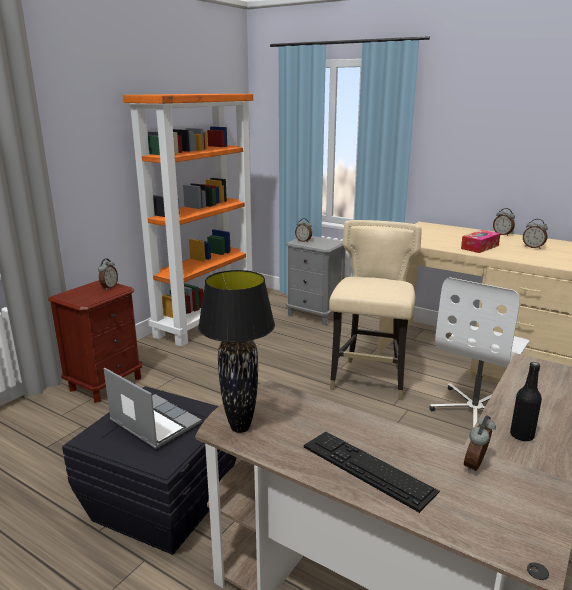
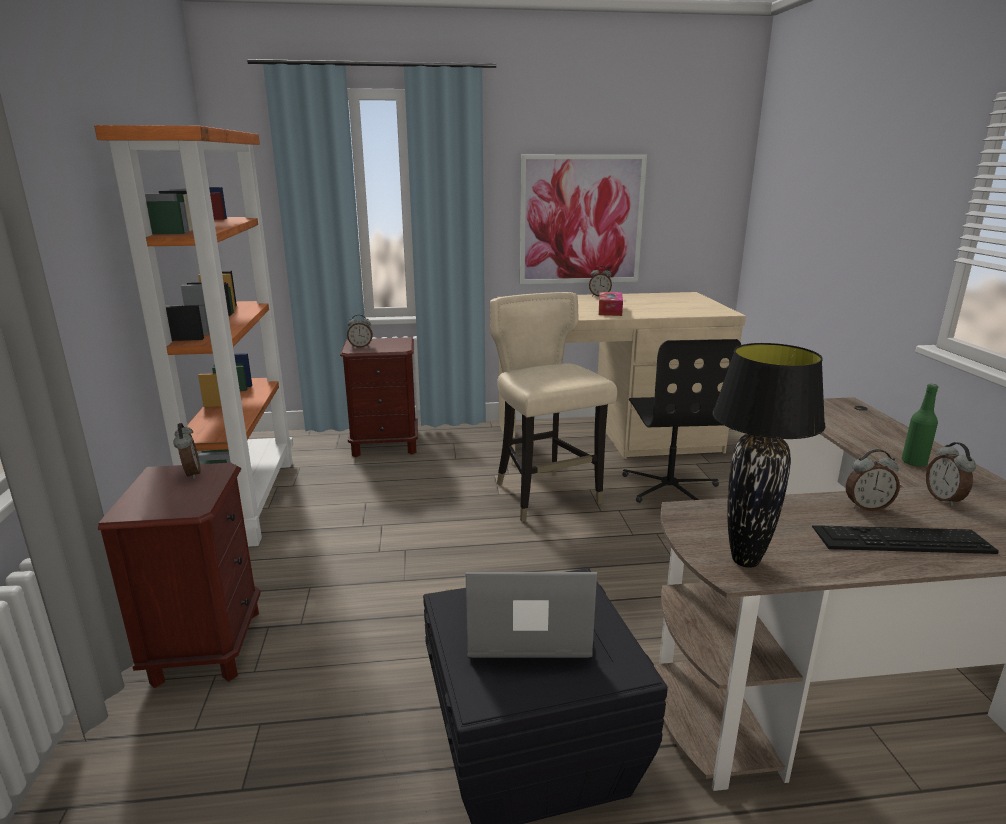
camera: 40 degrees left, 0 degrees up
grey nightstand [286,236,346,325] -> brown nightstand [340,337,418,457]
white office chair [429,277,529,428] -> black office chair [622,339,741,503]
black bottle [510,362,542,441] -> green bottle [902,384,938,467]
alarm clock [523,219,548,249] -> alarm clock moved to [846,449,900,511]
none -> picture [520,154,647,284]

